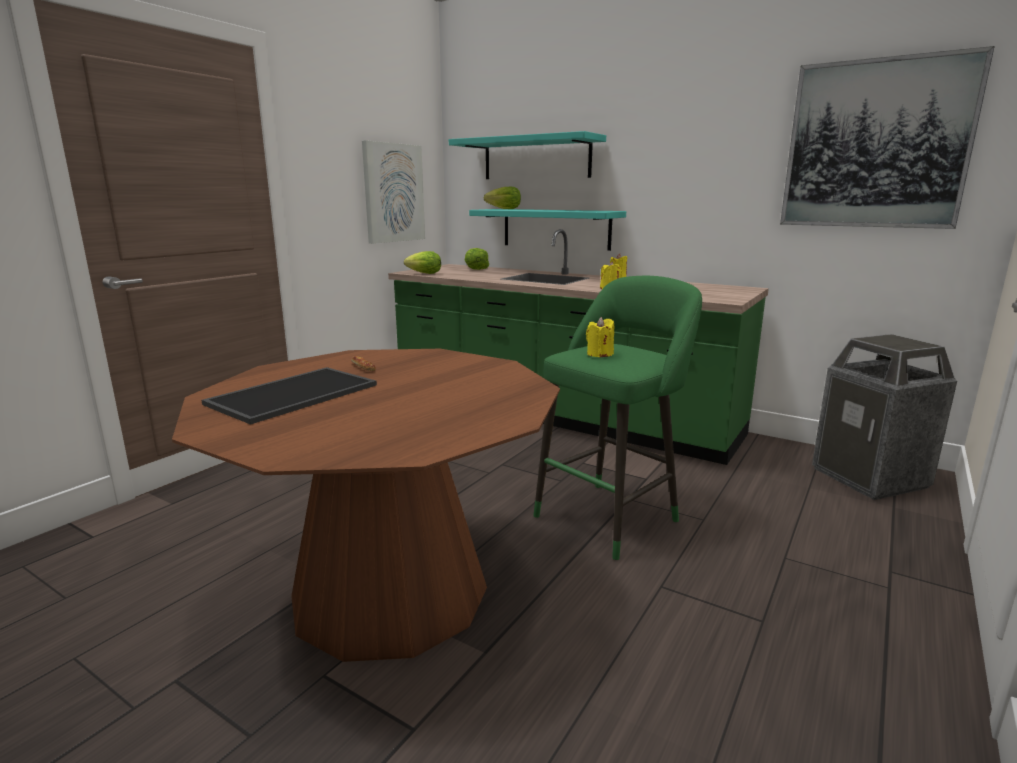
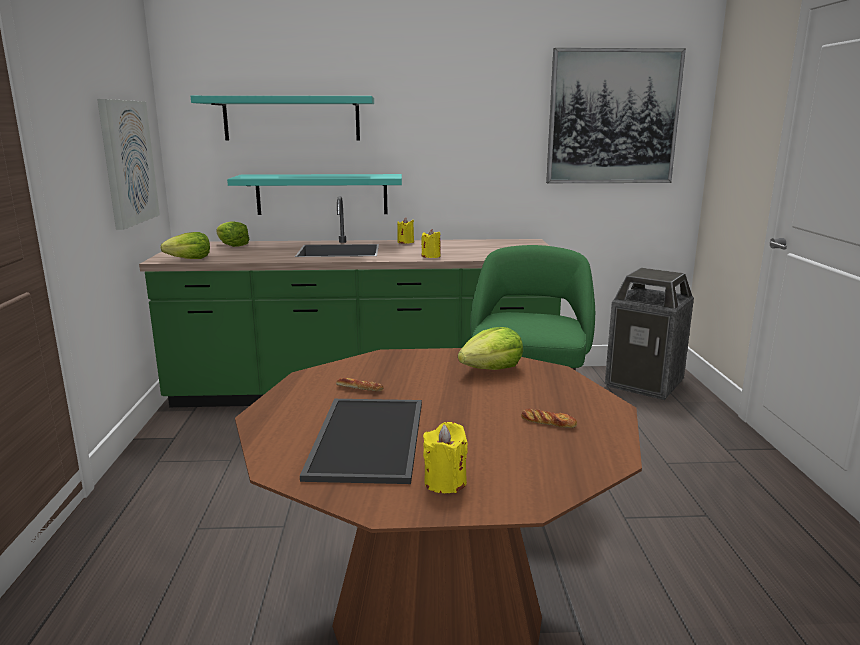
camera: 35 degrees left, 0 degrees up
lettuce [484,187,521,209] -> lettuce moved to [458,327,523,370]
yellow candle [586,317,614,357] -> yellow candle moved to [423,422,468,493]
none -> bread [521,408,577,428]

